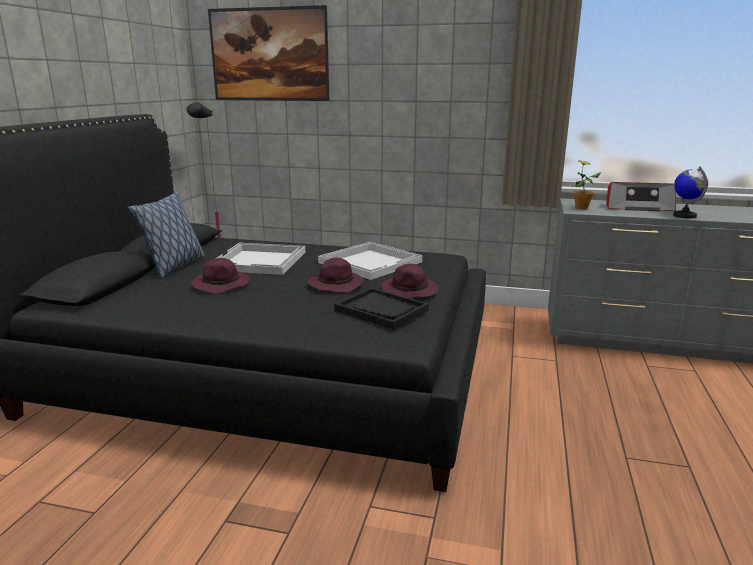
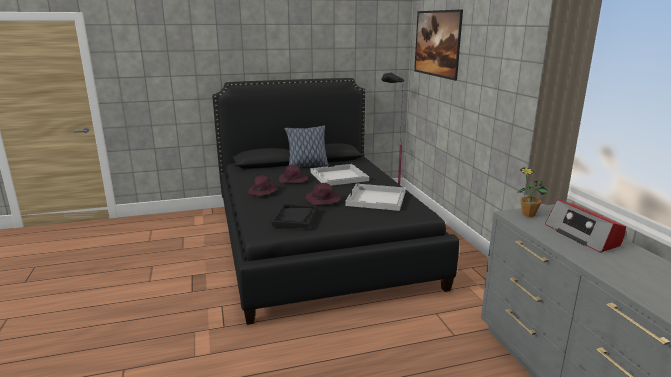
camera: 60 degrees right, 0 degrees up
purple hat [381,264,439,298] -> purple hat moved to [248,176,277,196]
globe [673,166,708,219] -> none

